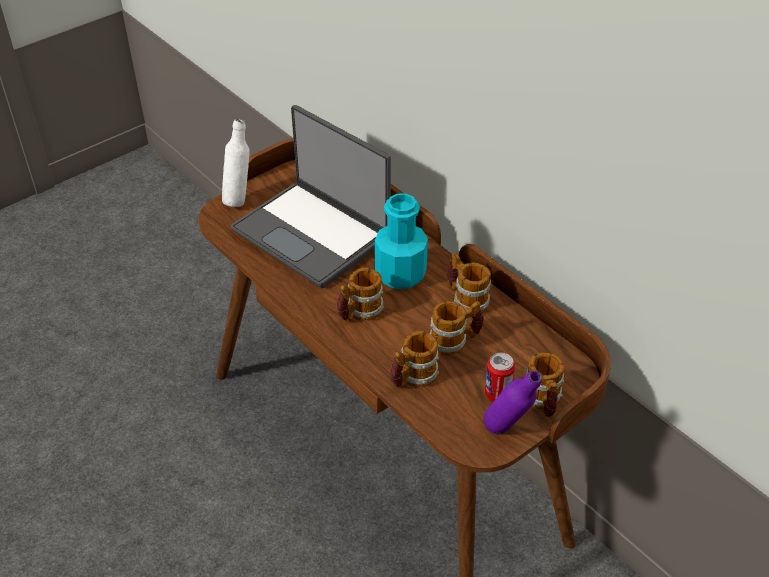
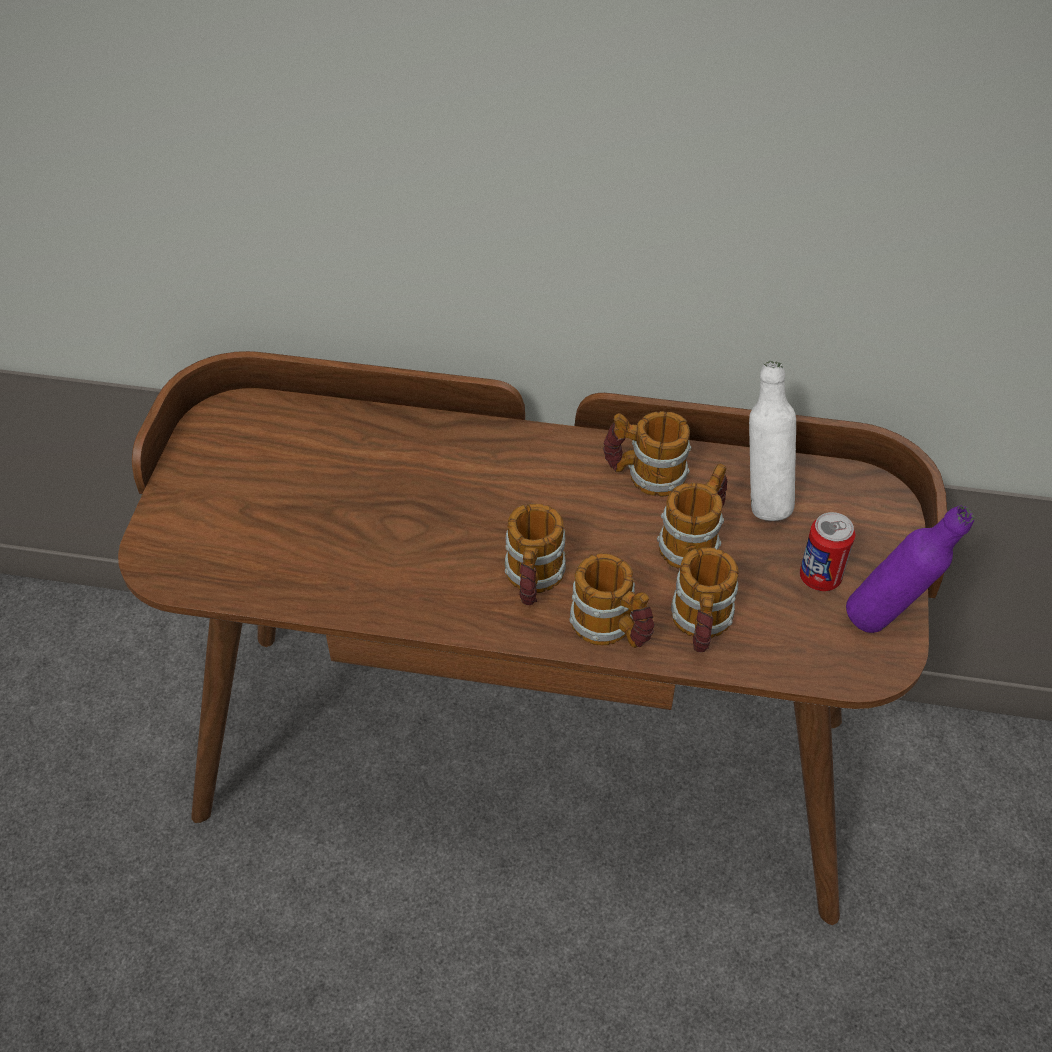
camera: 40 degrees left, 5 degrees up
white bottle [222,119,250,207] -> white bottle moved to [749,361,796,521]
laptop [231,105,391,288] -> none
turquoise bottle [375,193,428,289] -> none
mug [526,352,564,417] -> mug moved to [570,553,655,648]

